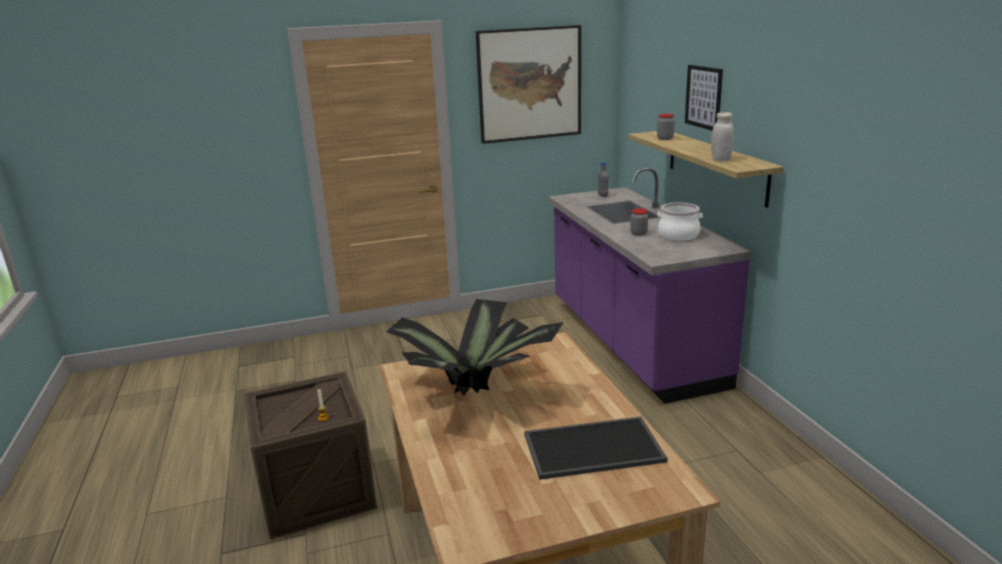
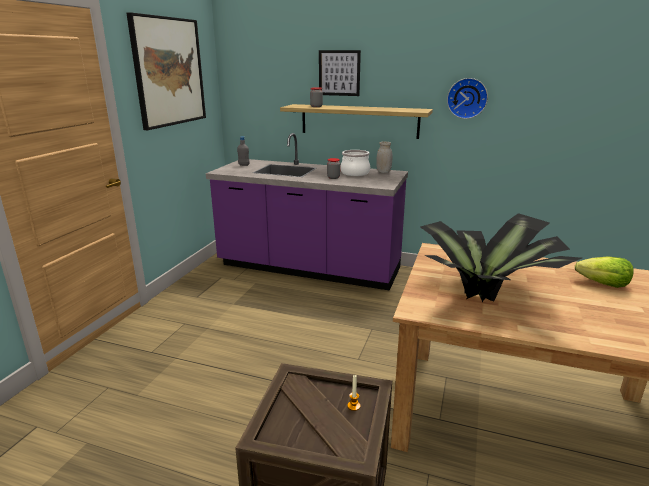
camera: 55 degrees left, 0 degrees up
tray [524,417,668,480] -> lettuce [575,257,634,288]
white jar [711,112,734,161] -> white jar moved to [376,141,393,173]
none -> wall clock [447,78,488,119]

